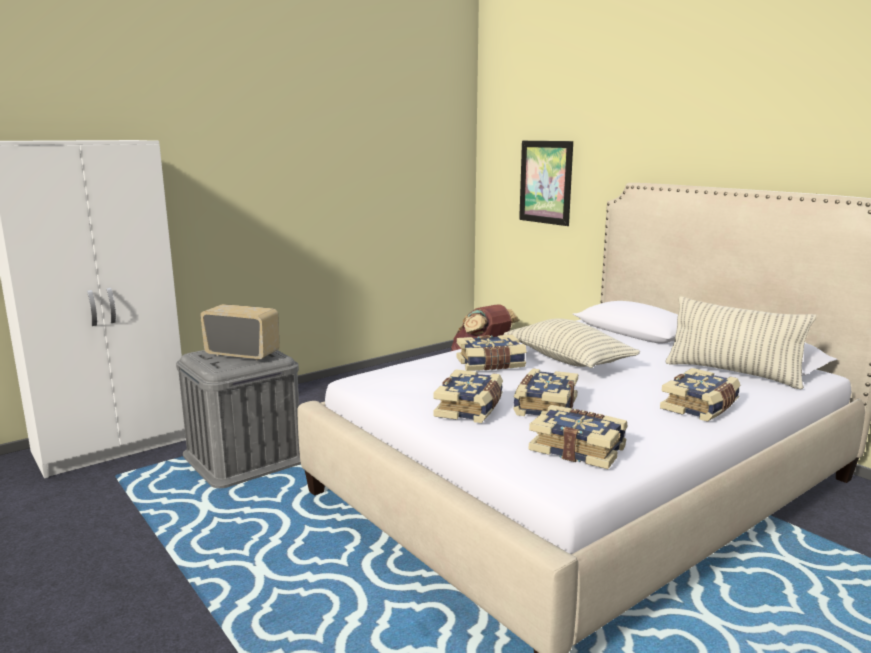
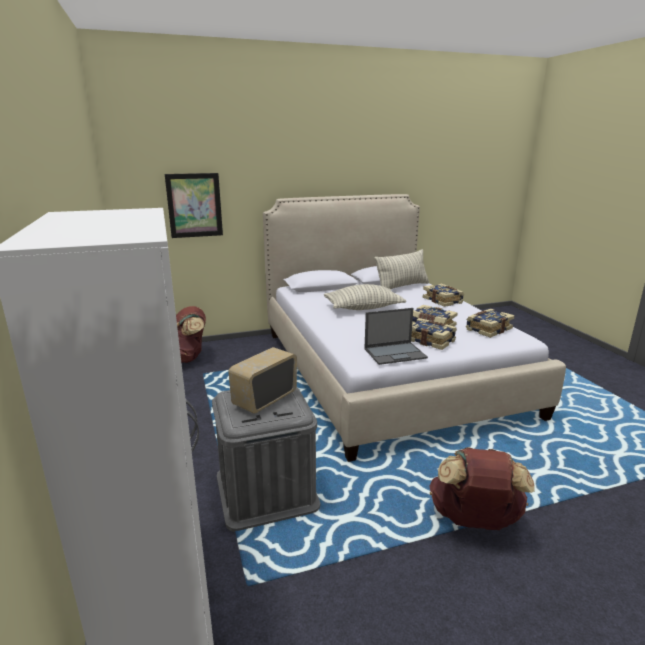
camera: 70 degrees left, 5 degrees up
book [457,335,527,371] -> none
none -> laptop [364,308,428,365]
none -> brown backpack [429,447,535,530]

